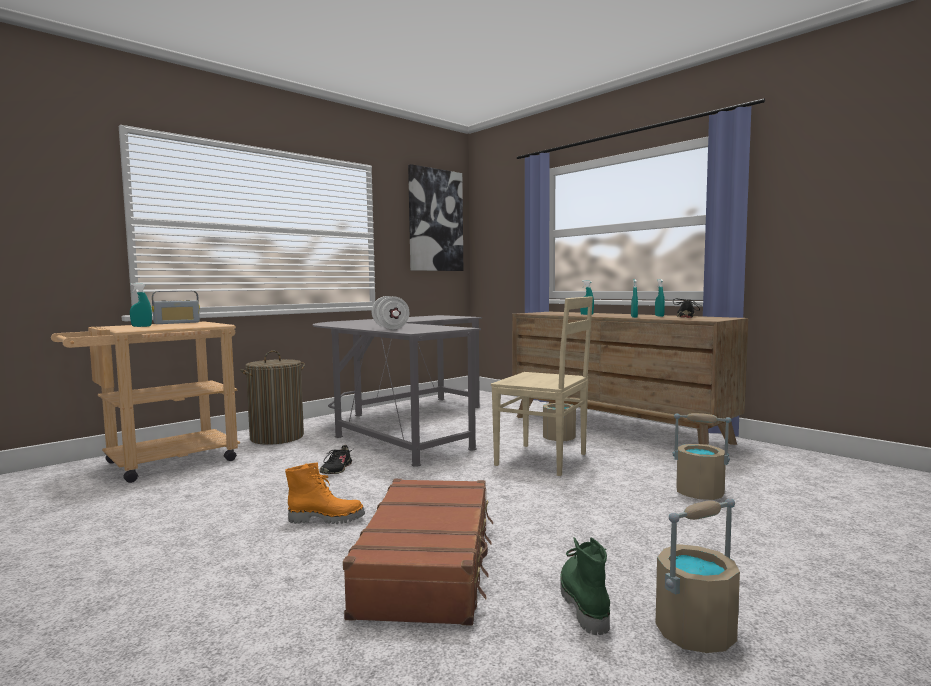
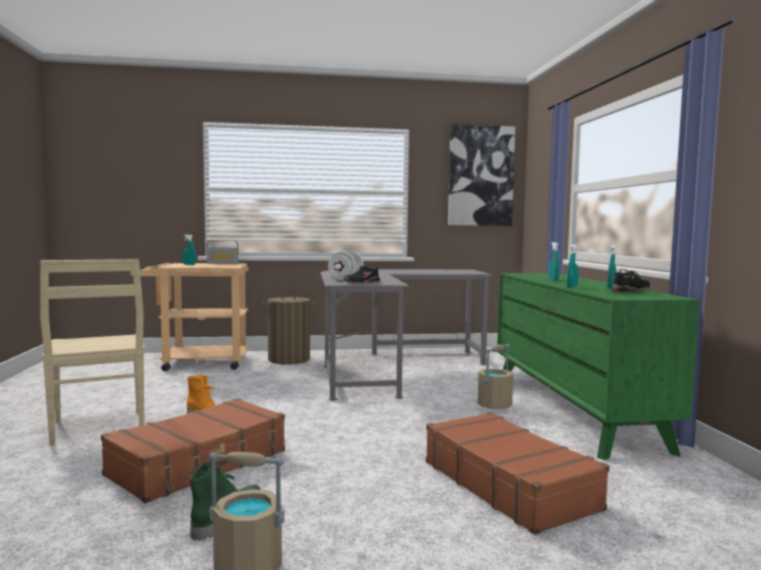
camera: 35 degrees right, 0 degrees up
black shoe [319,445,353,474] -> black shoe moved to [344,266,380,284]
beige chair [491,296,593,476] -> beige chair moved to [40,259,145,446]
brown dresser [512,312,748,445] -> green dresser [497,273,700,460]
beige bucket [672,413,731,500] -> brown suitcase [426,412,609,535]

